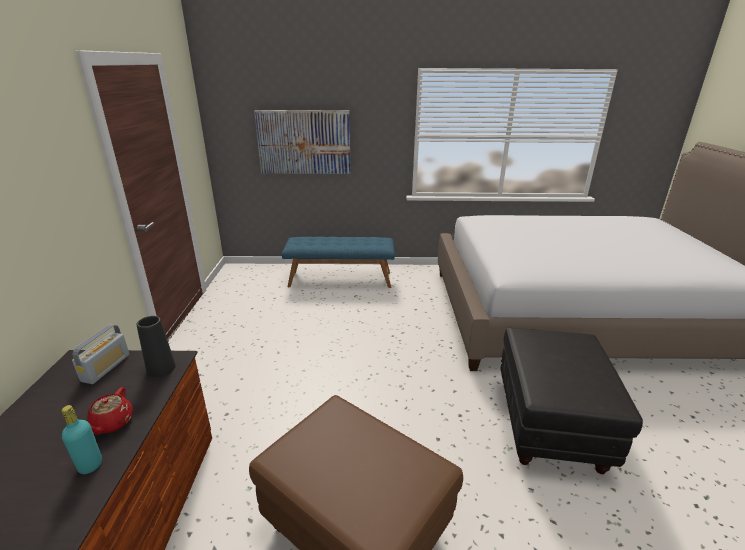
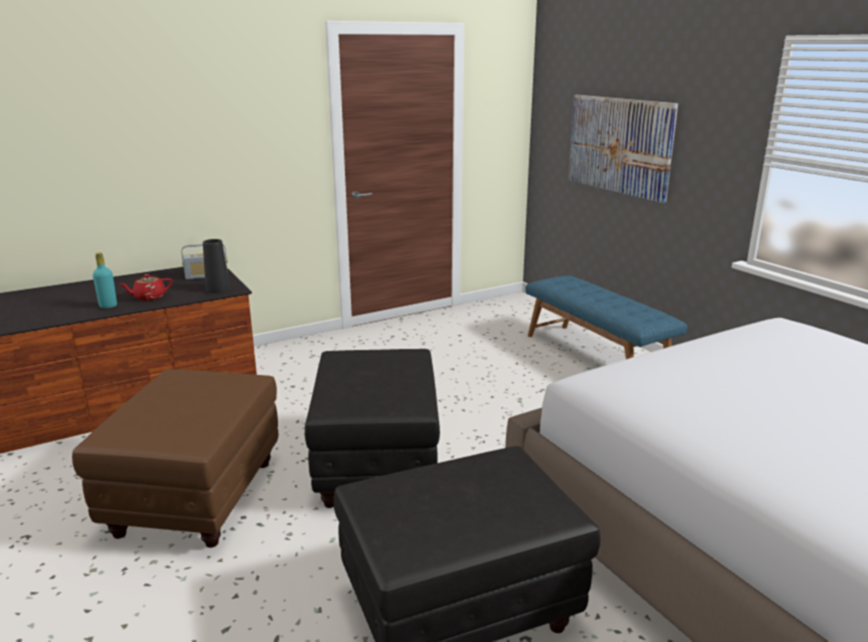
camera: 60 degrees right, 5 degrees down
none -> black ottoman [305,349,440,508]

